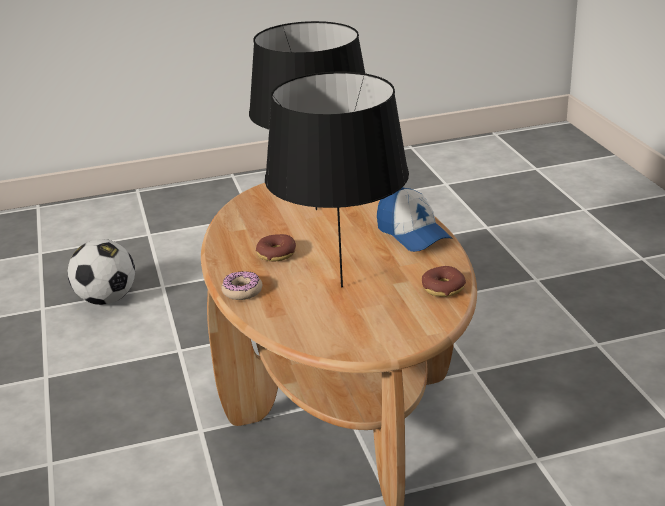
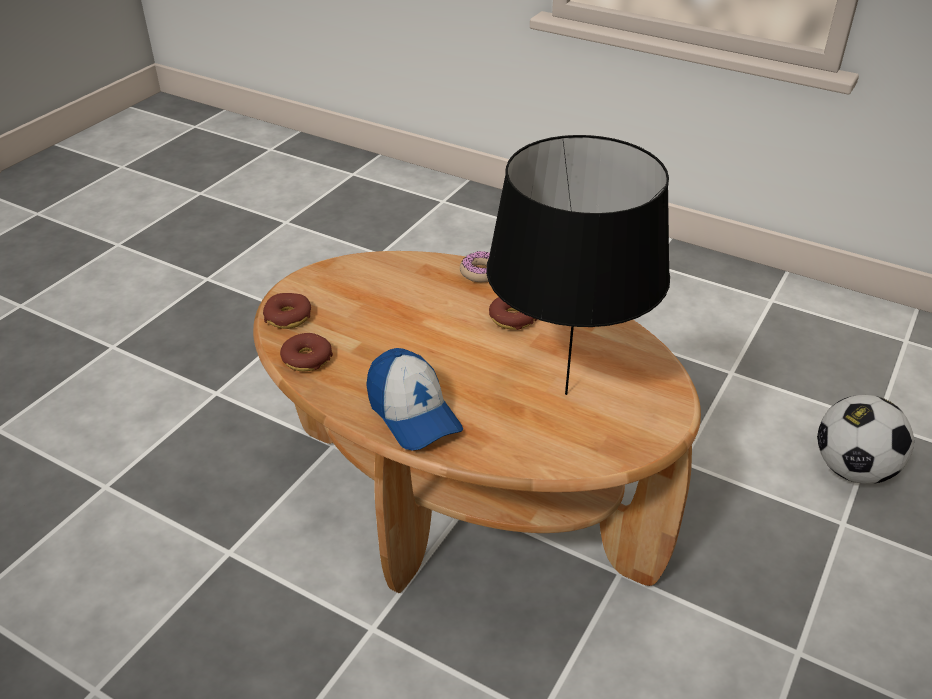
camera: 135 degrees right, 10 degrees up
black table lamp [265,72,409,287] -> none
cap [377,187,452,252] -> cap turned 135 degrees counterclockwise [366,348,463,451]
none -> donut [263,293,311,329]

